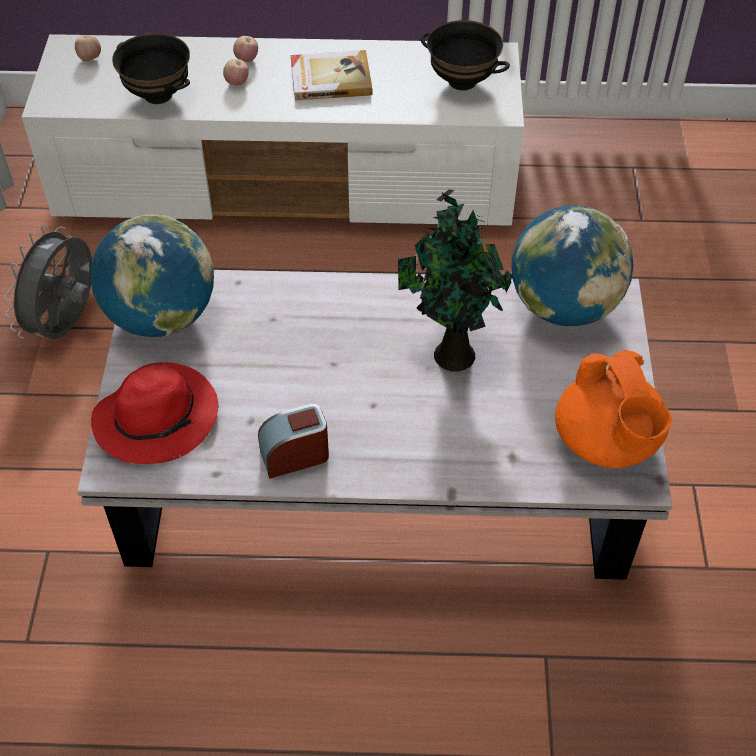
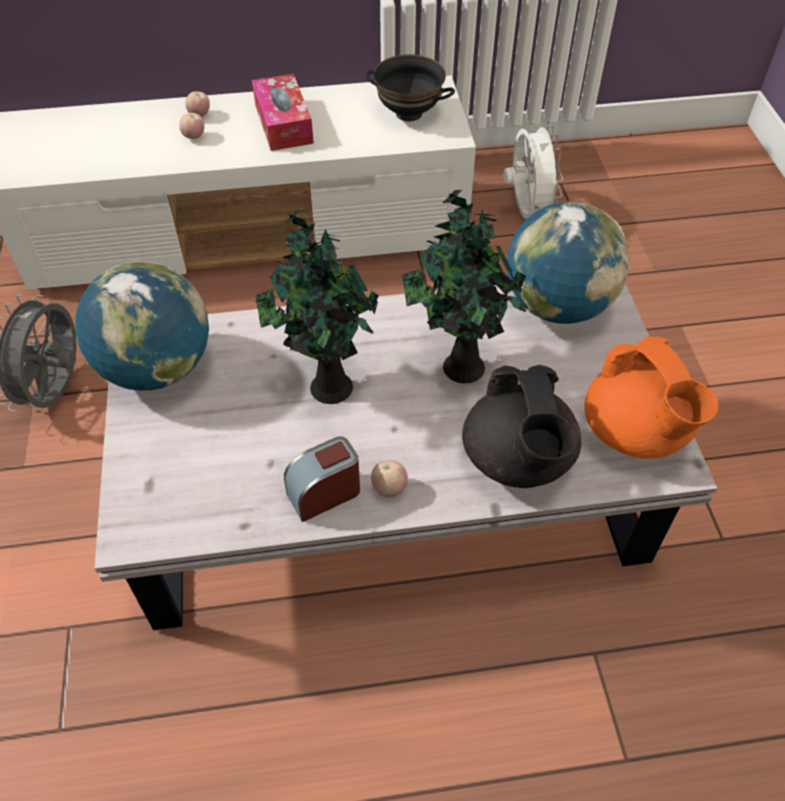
camera: 10 degrees left, 0 degrees up
apple [75,35,101,61] -> apple moved to [371,460,408,497]
red hat [91,362,218,464] -> none
black bowl [112,33,190,104] -> none
book [291,50,372,101] -> tissue box [252,74,314,151]
none -> potted plant [255,210,379,404]
none -> black teapot [462,365,581,488]
none -> white fan [503,120,563,219]

